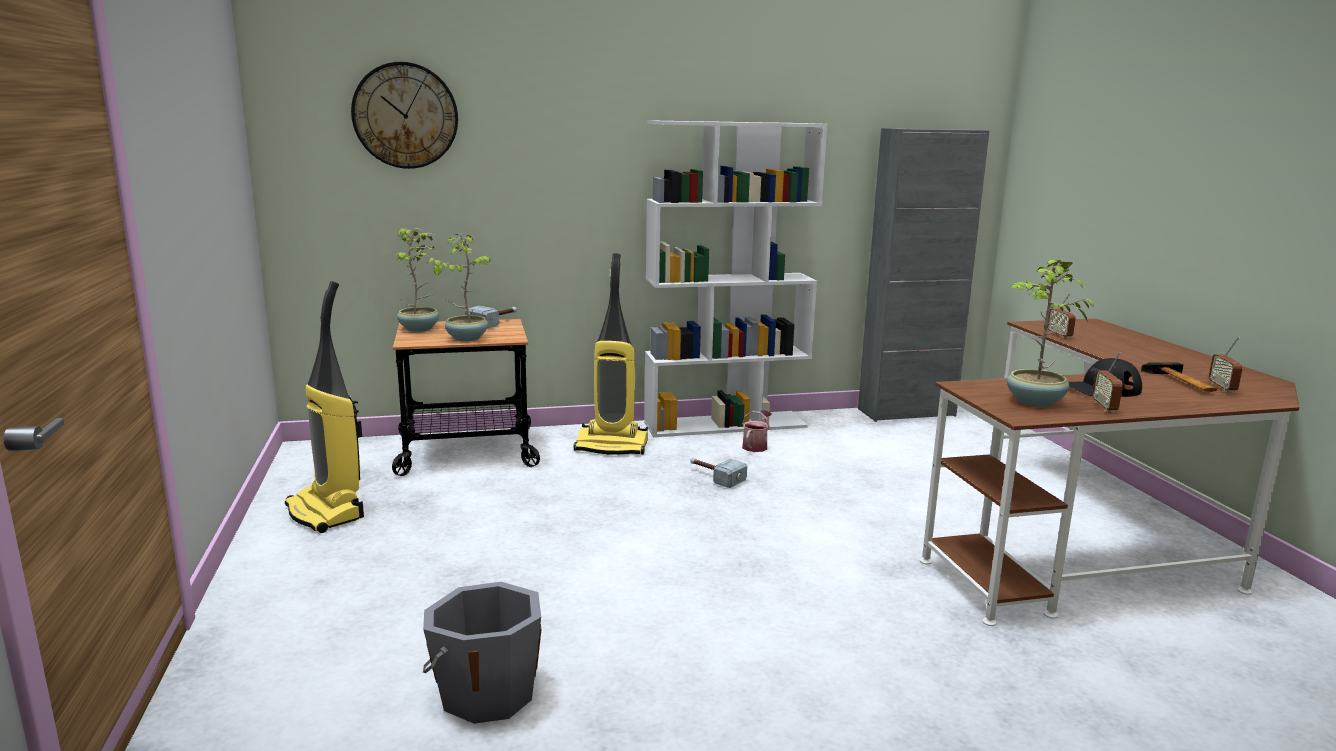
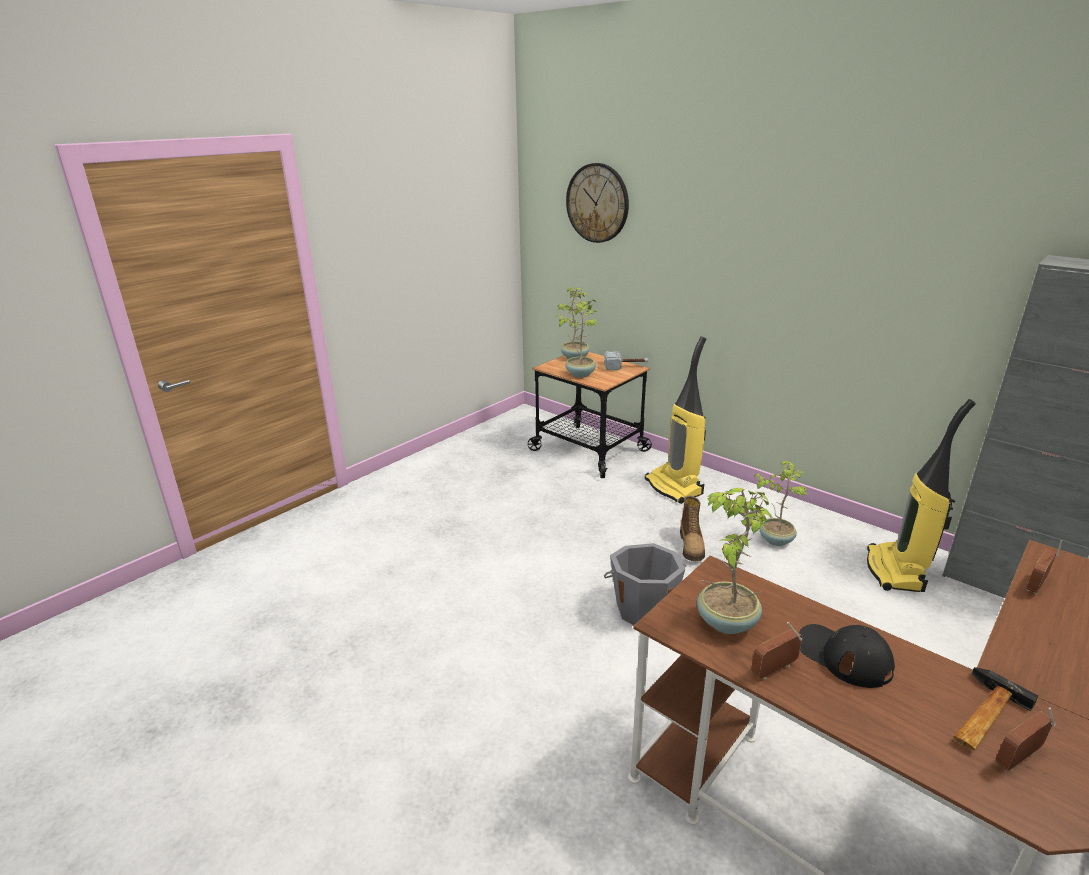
camera: 55 degrees right, 10 degrees up
vacuum cleaner [285,281,364,533] -> vacuum cleaner moved to [867,399,976,592]
grey bucket [423,582,541,724] -> grey bucket moved to [604,543,686,625]
white bookcase [644,120,828,437] -> none
hammer [690,458,747,488] -> boot [680,496,705,561]
watering can [742,410,772,452] -> potted plant [754,460,808,546]

